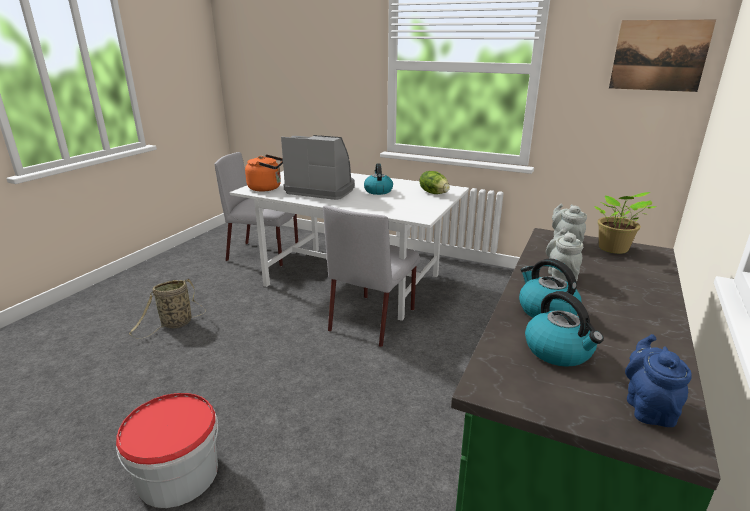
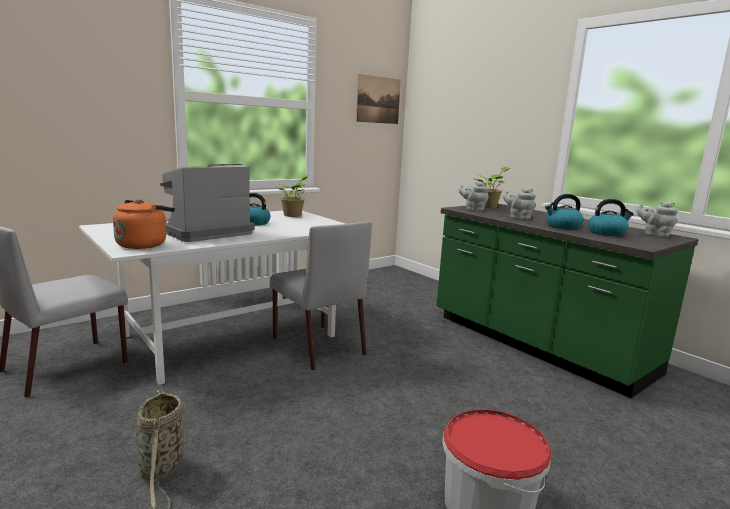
camera: 65 degrees left, 10 degrees down
lettuce [420,171,450,194] -> potted plant [277,175,309,217]
blue teapot [625,334,692,427] -> grey teapot [636,201,678,237]

